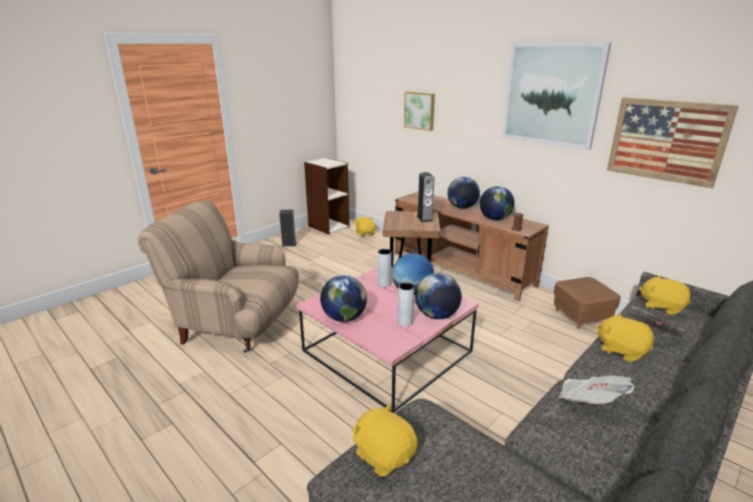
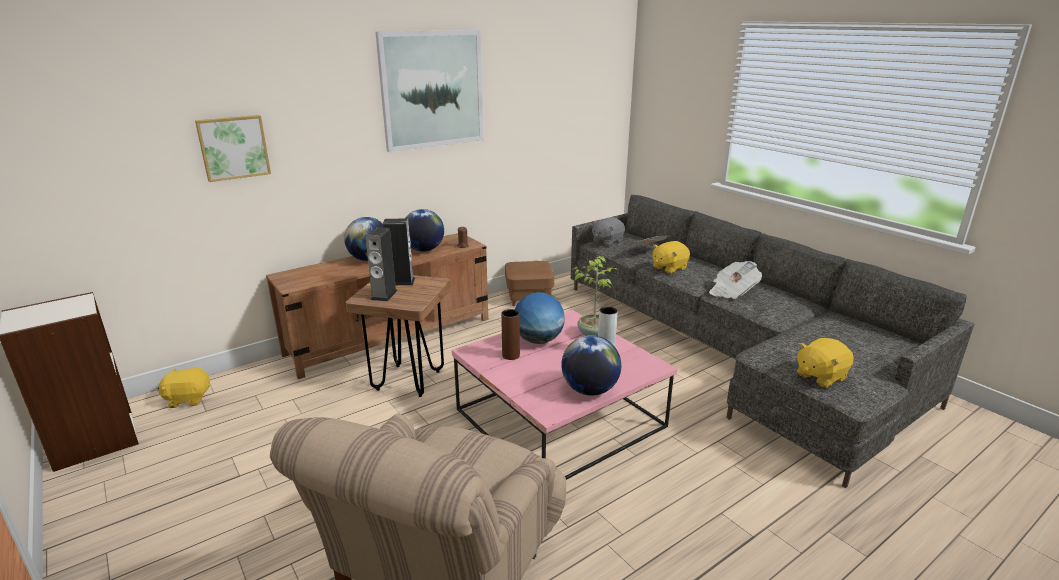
camera: 80 degrees left, 0 degrees up
speaker [279,210,297,246] -> speaker moved to [365,227,398,302]
grey vase [378,249,392,287] -> brown vase [501,309,520,360]
globe [415,273,462,319] -> potted plant [574,255,618,336]
picture [607,97,739,188] -> none
yellow plush toy [639,275,690,315] -> grey plush toy [592,217,625,246]

